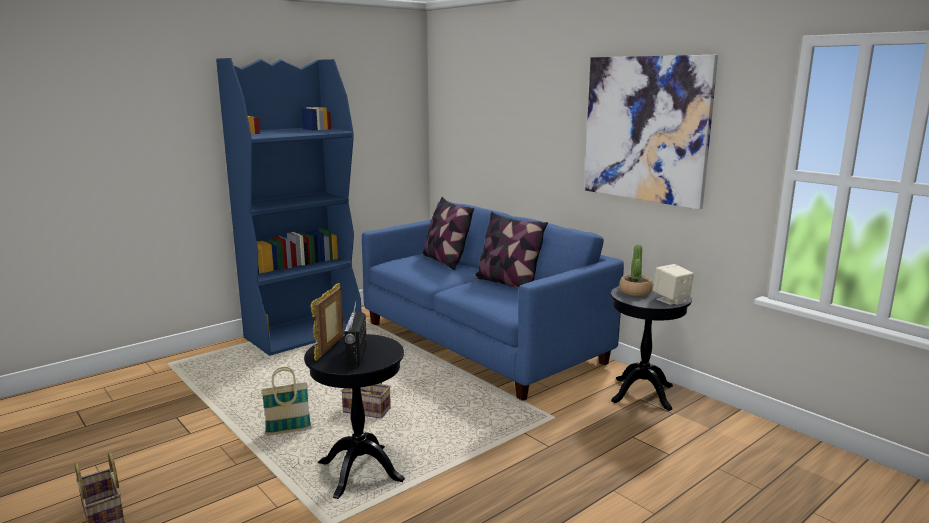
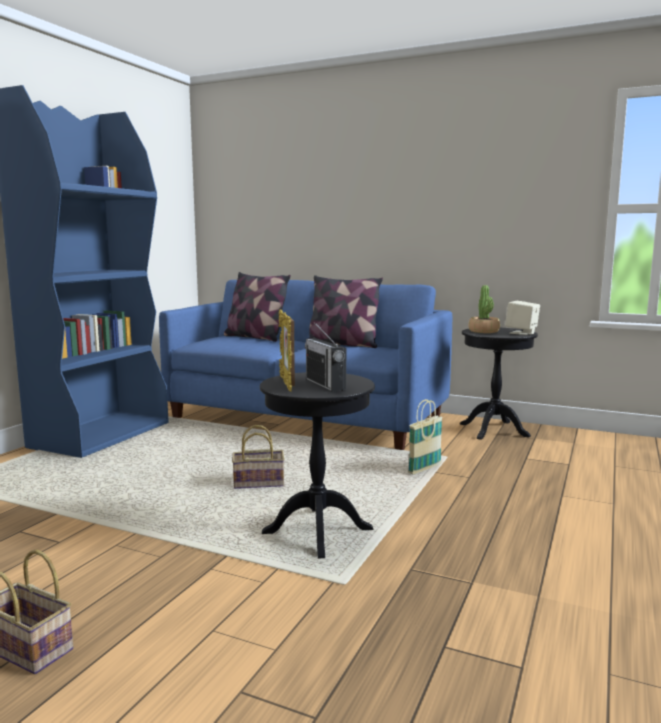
camera: 25 degrees left, 5 degrees down
basket [261,367,312,436] -> basket moved to [408,399,442,475]
picture [584,55,718,210] -> none

